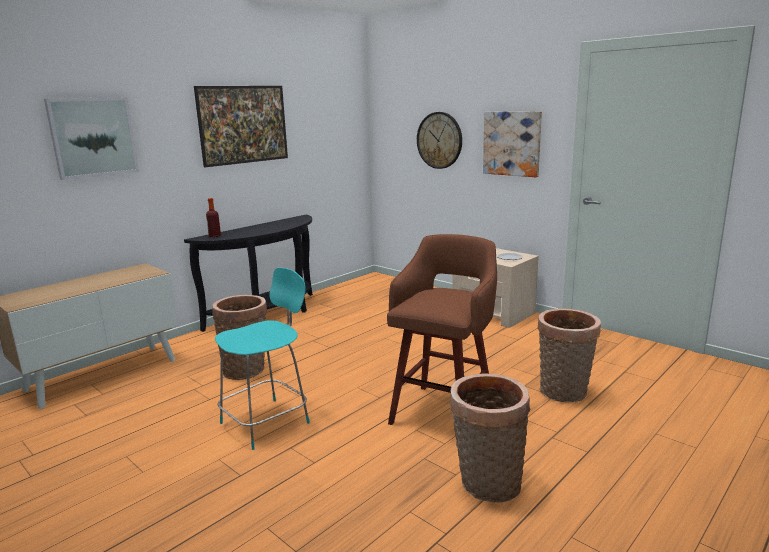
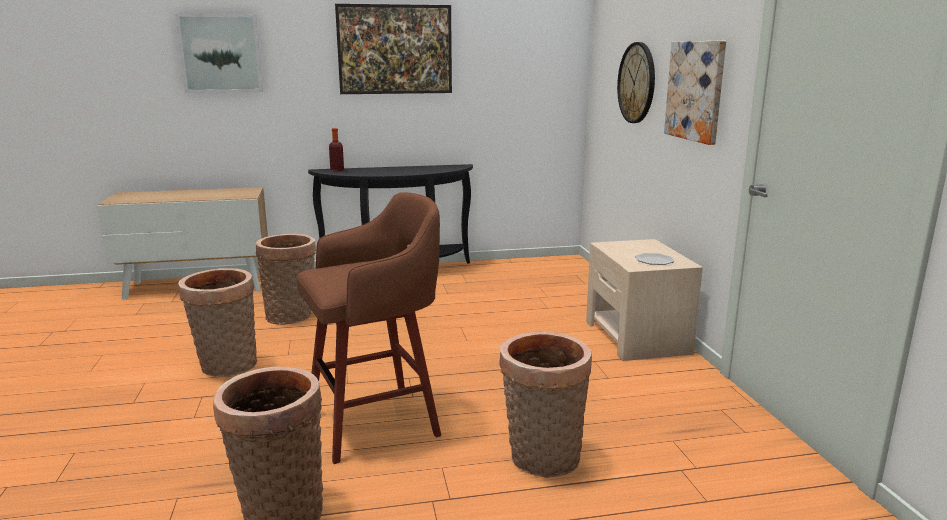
camera: 35 degrees right, 0 degrees up
turquoise chair [215,268,310,450] -> basket [178,268,257,377]

